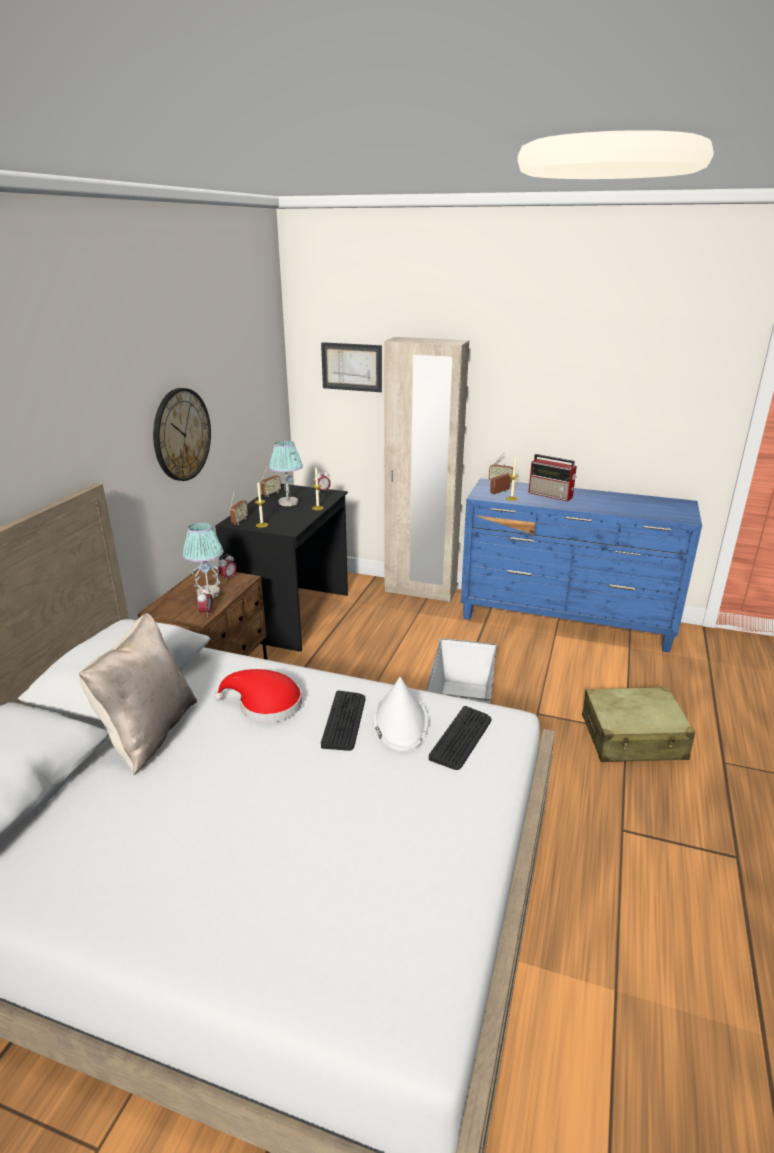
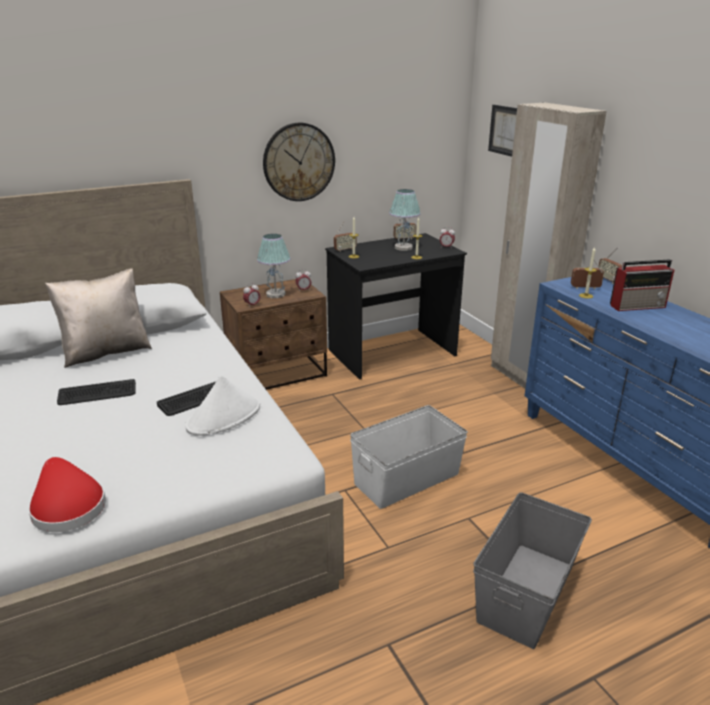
camera: 45 degrees right, 0 degrees up
red hat [214,669,302,723] -> red hat moved to [28,457,106,532]
keyboard [429,706,492,770] -> keyboard moved to [57,379,136,405]
radio [528,454,577,501] -> radio turned 90 degrees counterclockwise [610,259,674,311]
beige suitcase [582,687,695,762] -> grey storage box [473,492,592,649]

